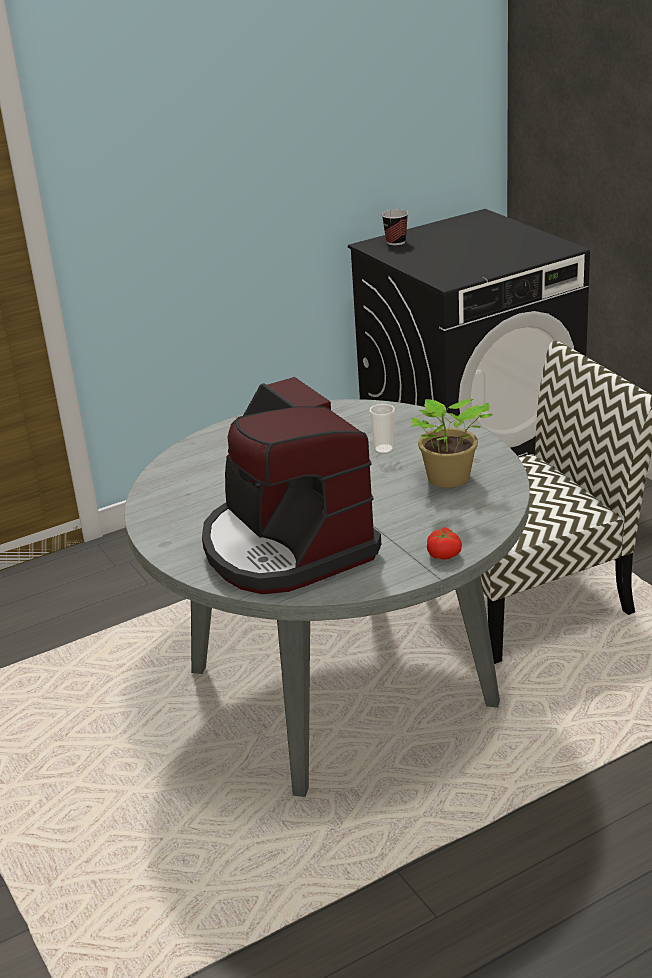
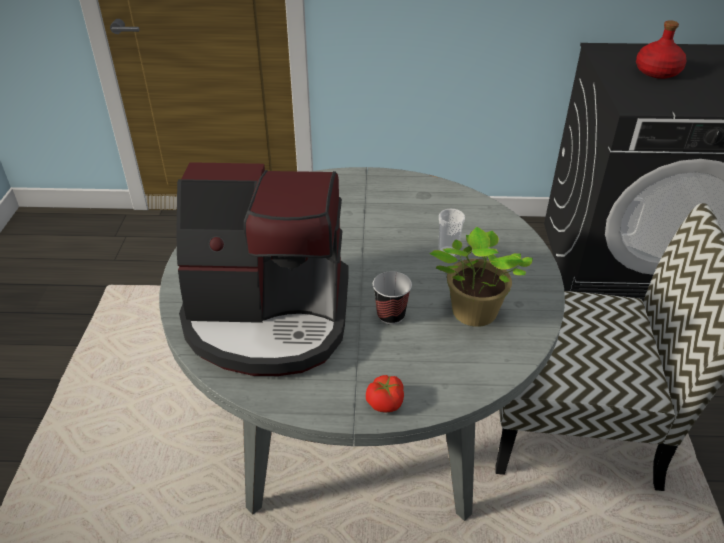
camera: 30 degrees right, 10 degrees up
coffee machine [202,377,381,594] -> coffee machine turned 90 degrees counterclockwise [176,162,349,376]
cup [381,209,408,245] -> cup moved to [373,271,412,325]
none -> red bottle [636,20,686,79]

